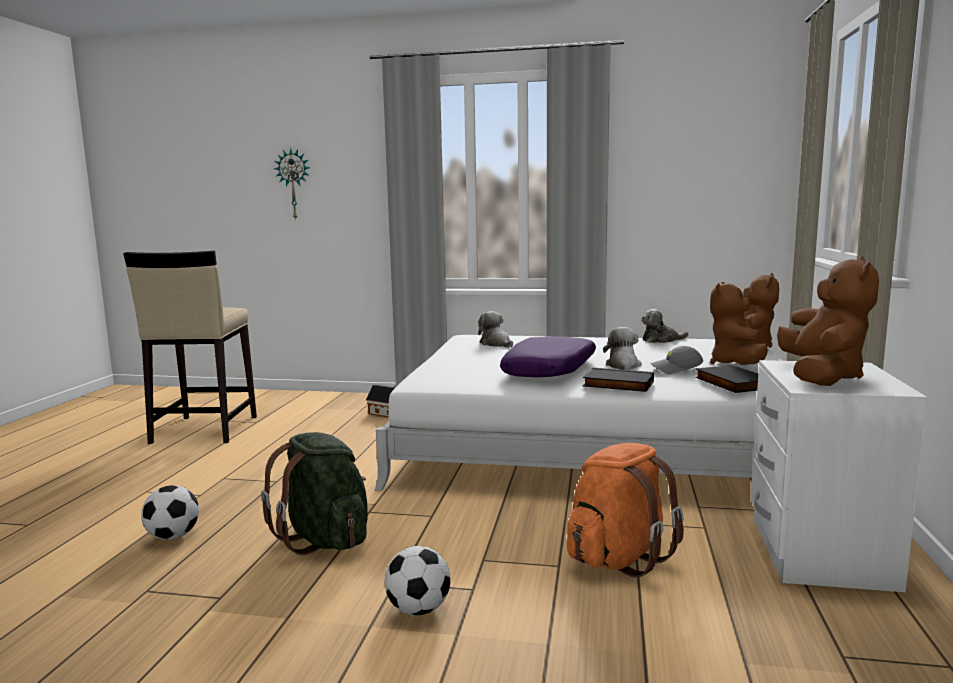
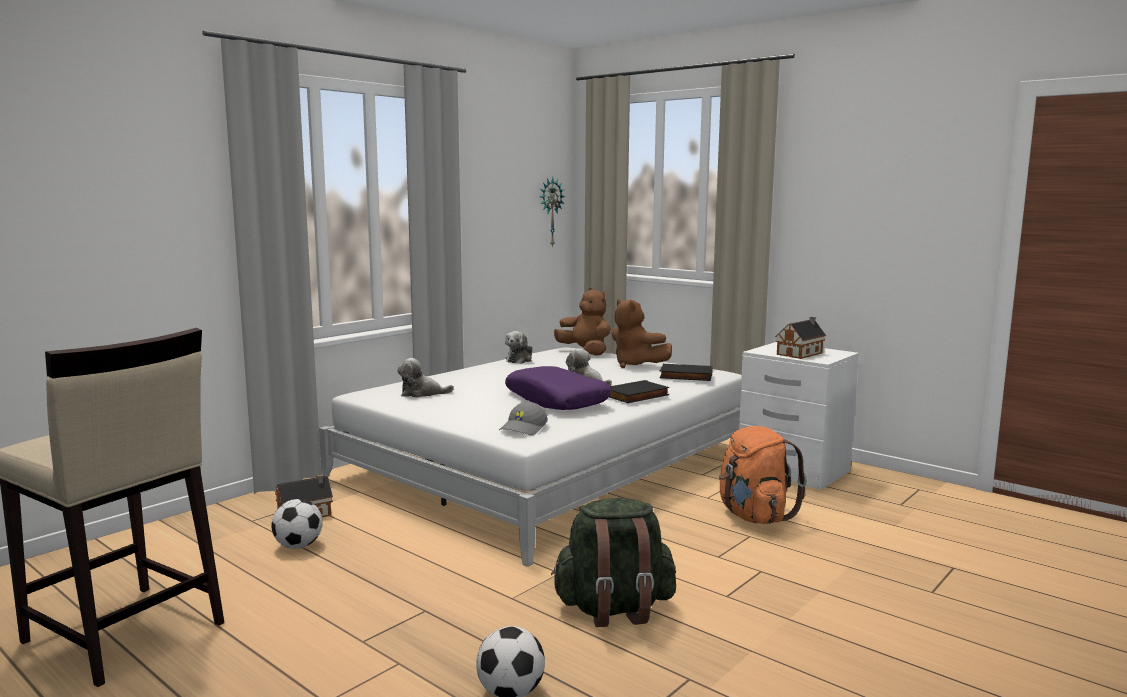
camera: 60 degrees left, 0 degrees up
wall clock [274,148,310,221] -> wall clock moved to [540,177,565,247]
football [385,546,451,615] -> football moved to [271,499,323,549]
grey cap [650,346,703,374] -> grey cap moved to [499,402,548,436]
brown plush toy [777,256,879,386] -> toy house [775,317,827,359]

